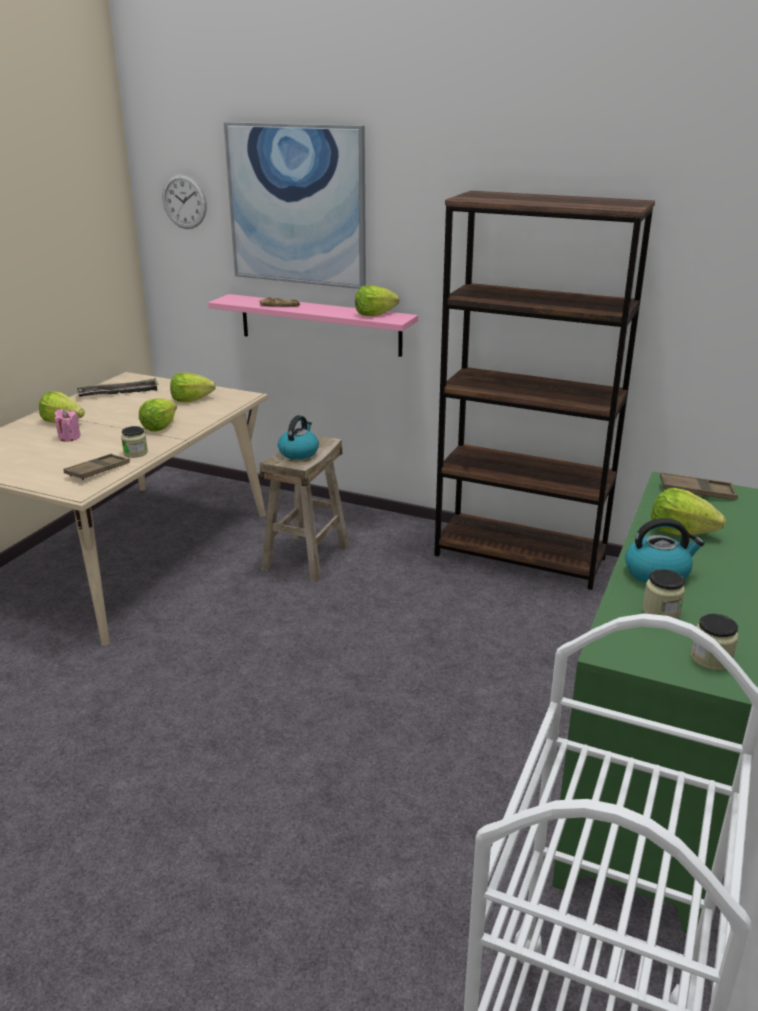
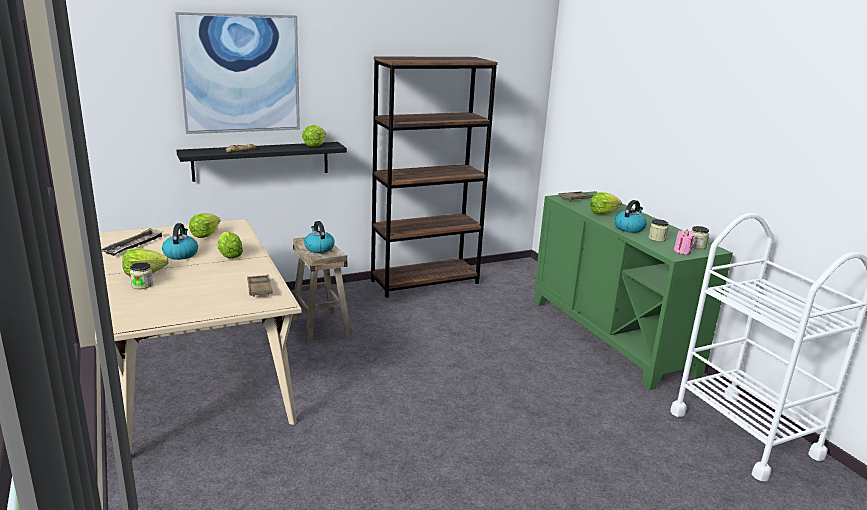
camera: 50 degrees left, 5 degrees down
pink candle [55,409,81,442] -> pink candle moved to [674,230,695,255]
jar [121,426,148,458] -> jar moved to [130,262,153,289]
wall clock [163,174,207,229] -> none
pink shelf [208,294,418,357] -> black shelf [176,142,347,182]
none -> kettle [162,223,198,260]

